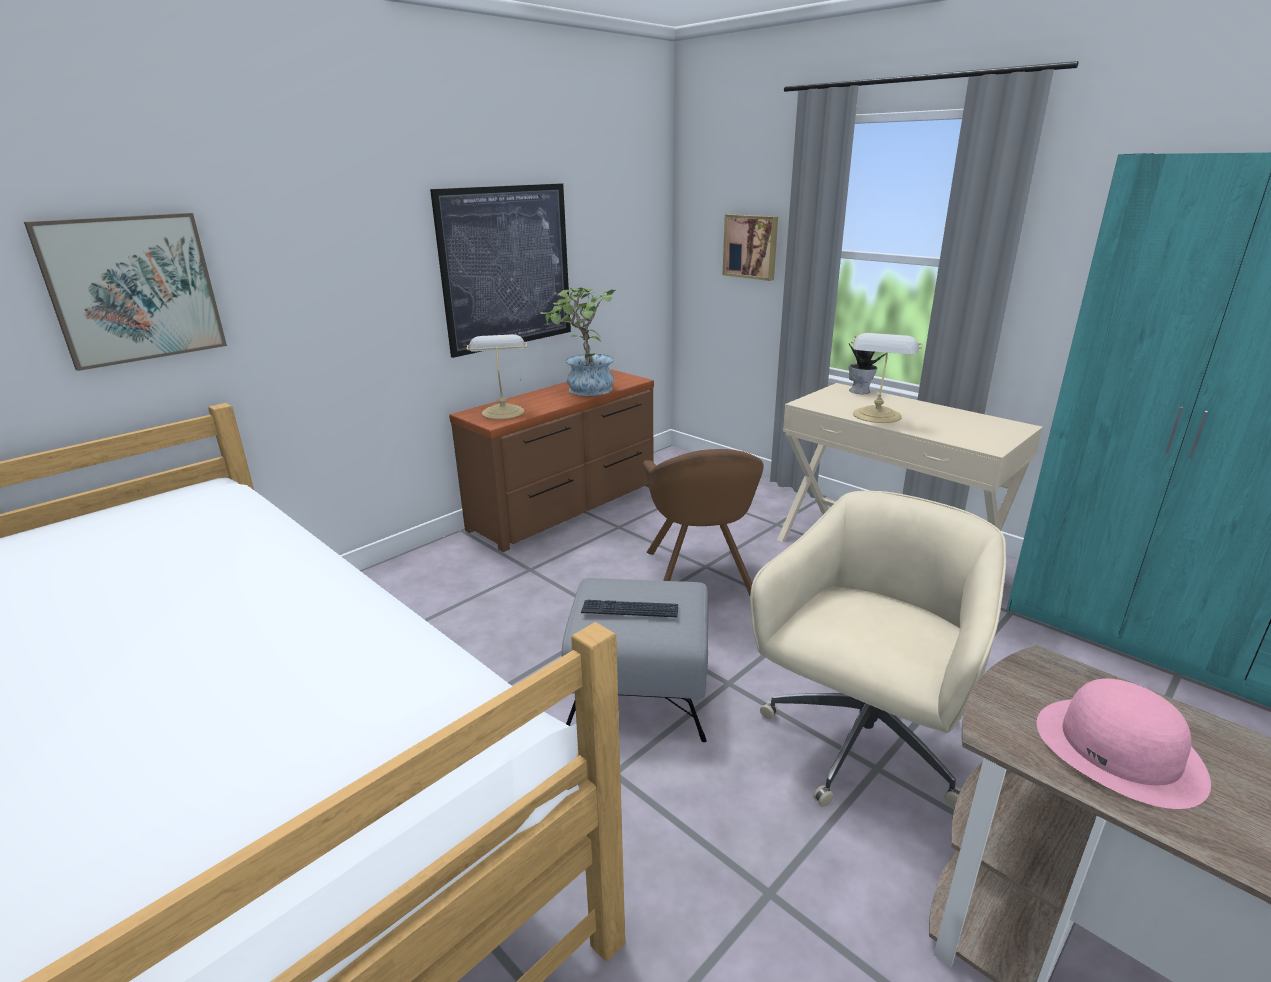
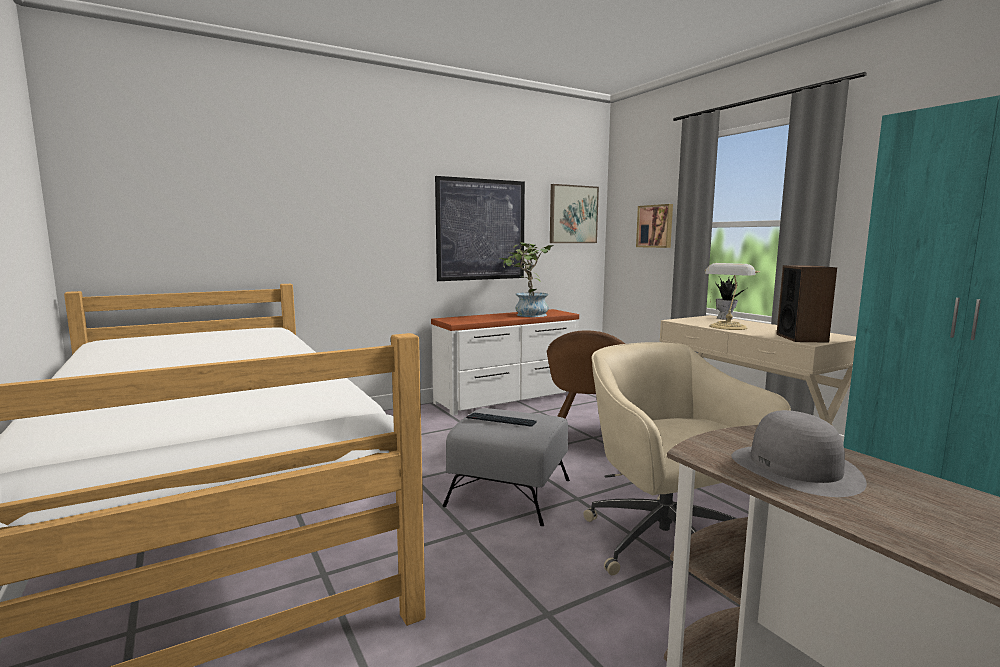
camera: 15 degrees right, 15 degrees down
picture [24,213,227,371] -> picture moved to [550,184,599,243]
brown dresser [449,369,654,552] -> white dresser [431,309,579,416]
table lamp [467,334,527,419] -> none
beige office chair [750,491,1006,808] -> beige office chair turned 75 degrees counterclockwise [583,342,791,575]
pink hat [1037,679,1211,809] -> grey hat [731,410,867,497]
none -> speaker [776,265,837,343]

